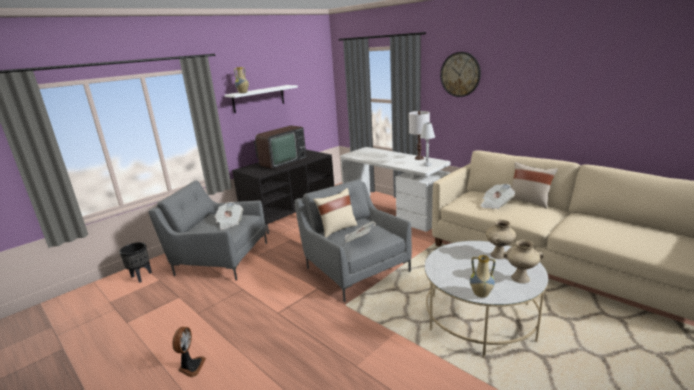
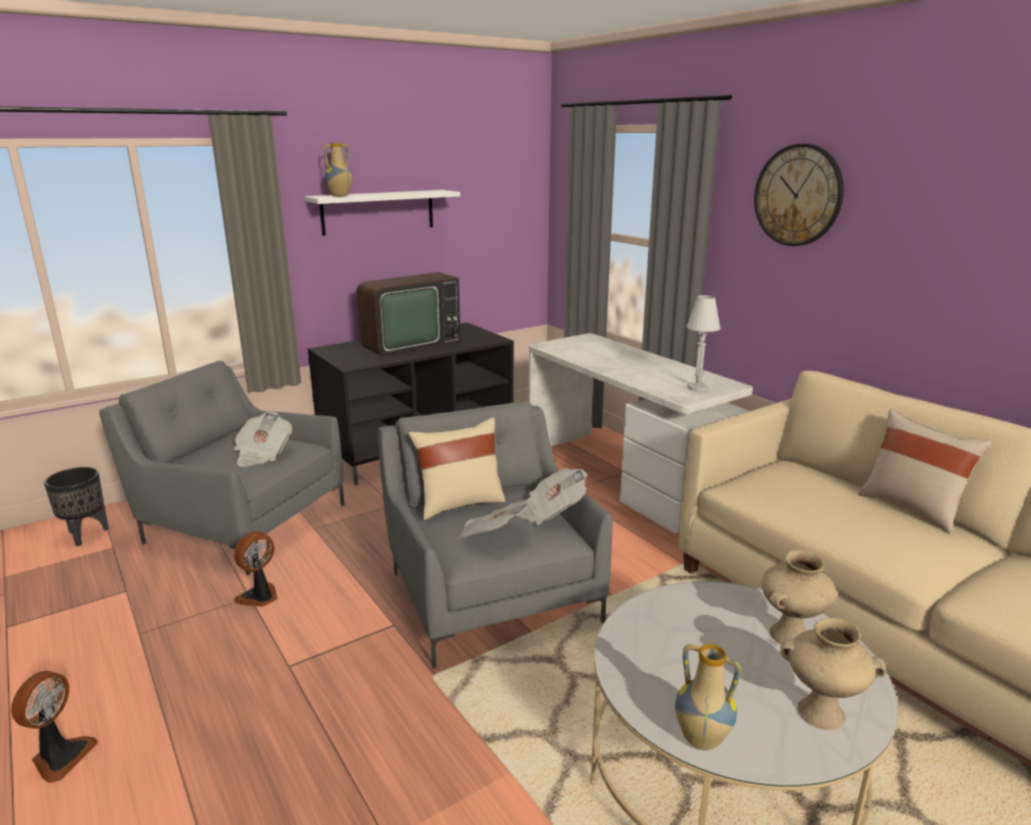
camera: 10 degrees right, 0 degrees up
white table lamp [409,111,430,160] -> none
newspaper [480,184,515,209] -> newspaper moved to [516,468,587,525]
none -> fan [234,531,278,607]

